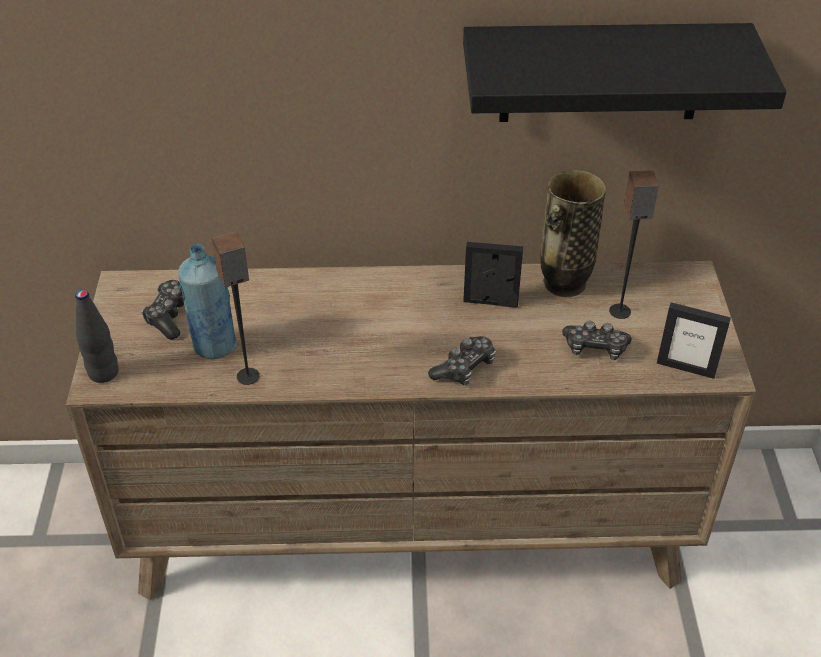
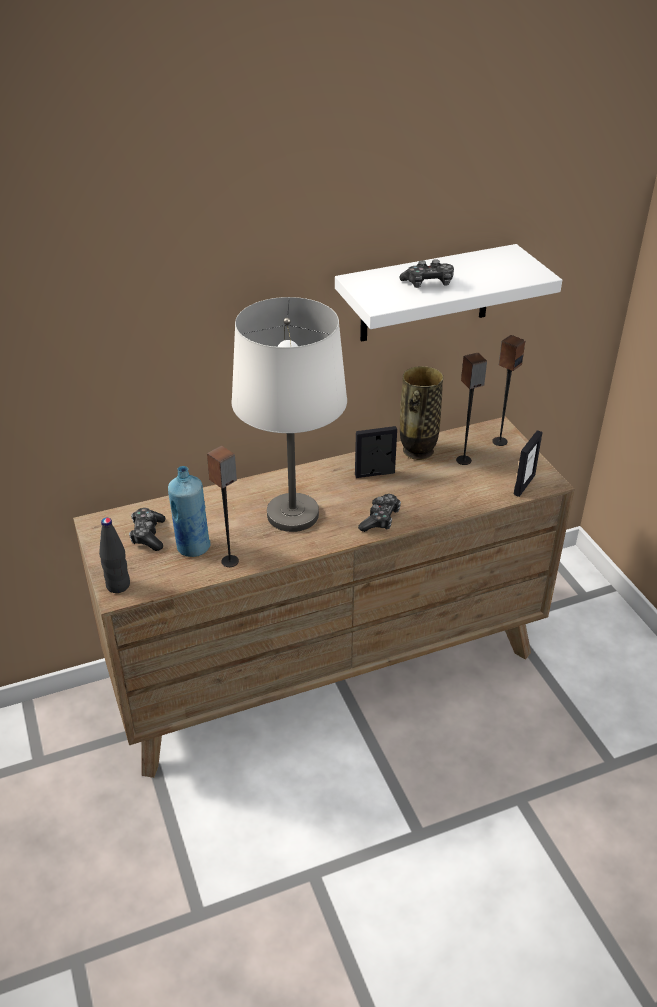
camera: 20 degrees left, 5 degrees down
black shelf [463,23,786,122] -> white shelf [335,244,562,342]
game controller [562,321,632,360] -> game controller moved to [399,259,454,288]
picture frame [657,302,731,379] -> picture frame turned 60 degrees counterclockwise [514,430,543,497]
none -> white table lamp [231,297,347,532]
none -> speaker [492,335,525,446]

